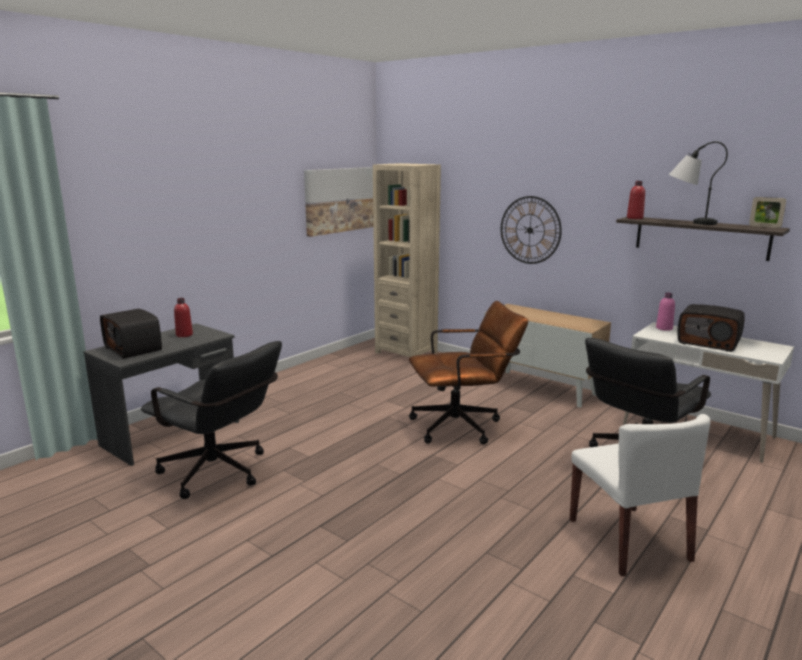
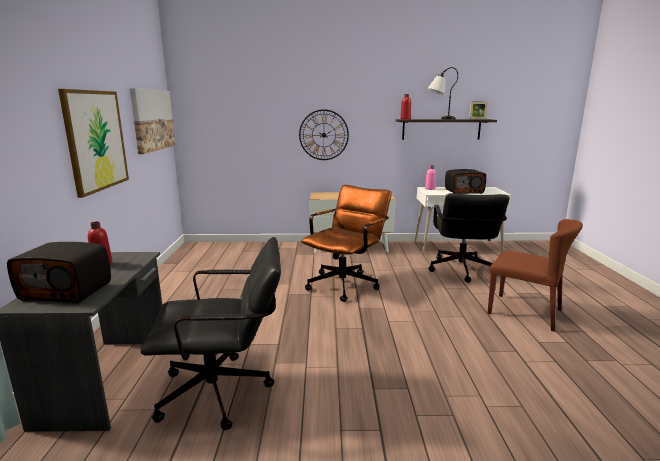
camera: 40 degrees left, 0 degrees up
beige bookcase [373,163,441,357] -> none
white chair [570,414,711,576] -> brown chair [487,219,583,332]
none -> picture [58,89,129,198]

